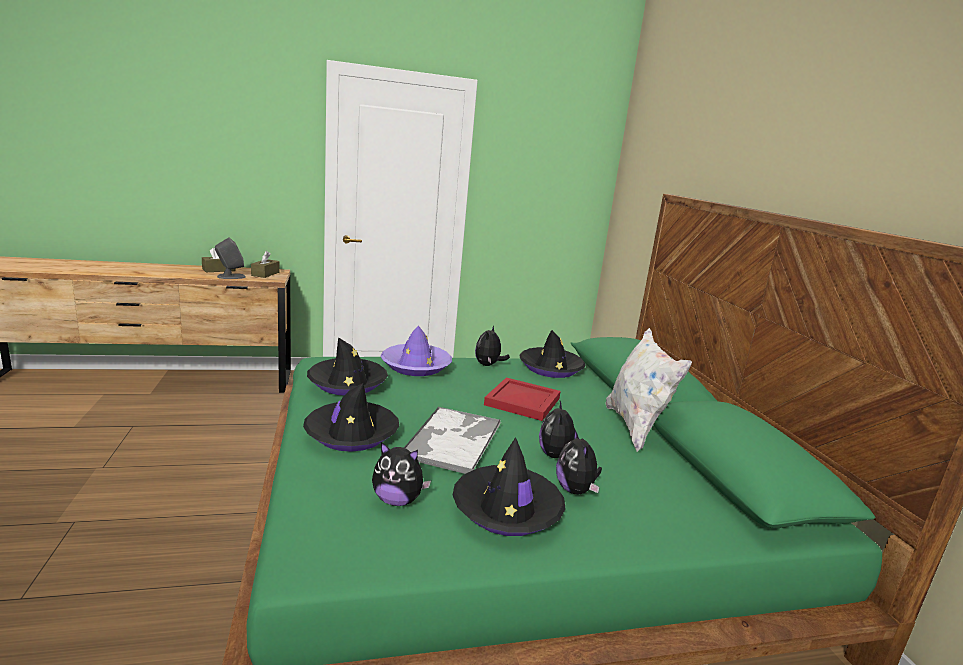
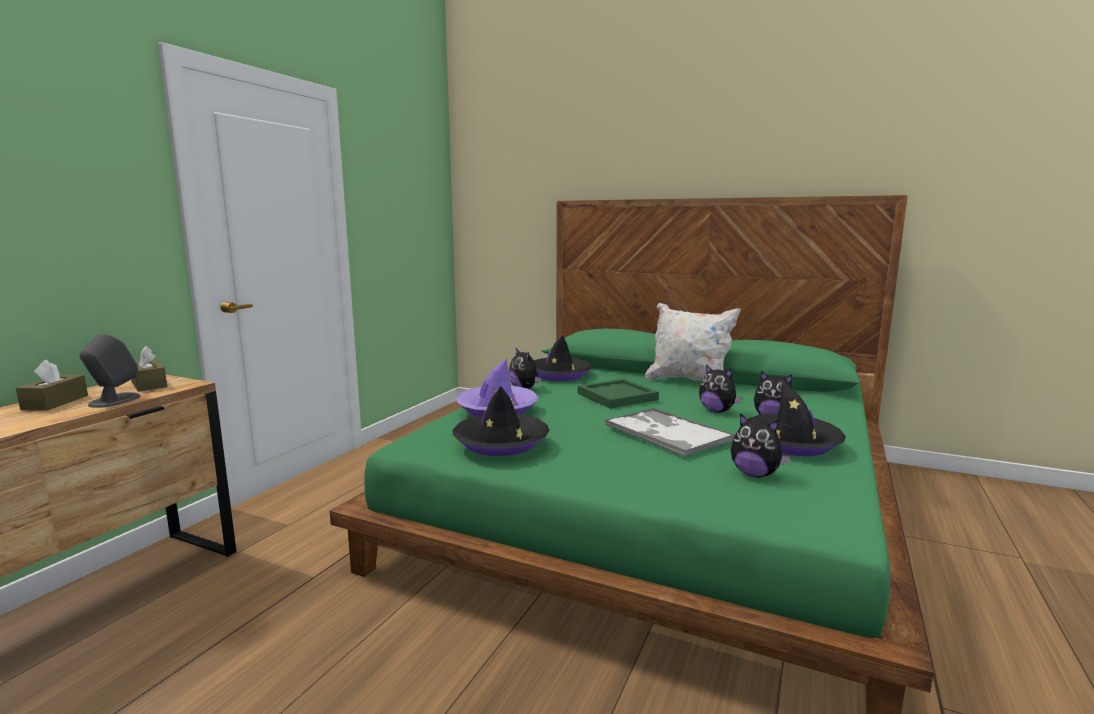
camera: 50 degrees left, 5 degrees down
black hat [303,383,399,452] -> none
plush toy [372,442,431,506] -> plush toy turned 75 degrees clockwise [731,413,790,478]
red tray [484,377,561,421] -> green tray [578,379,659,409]

